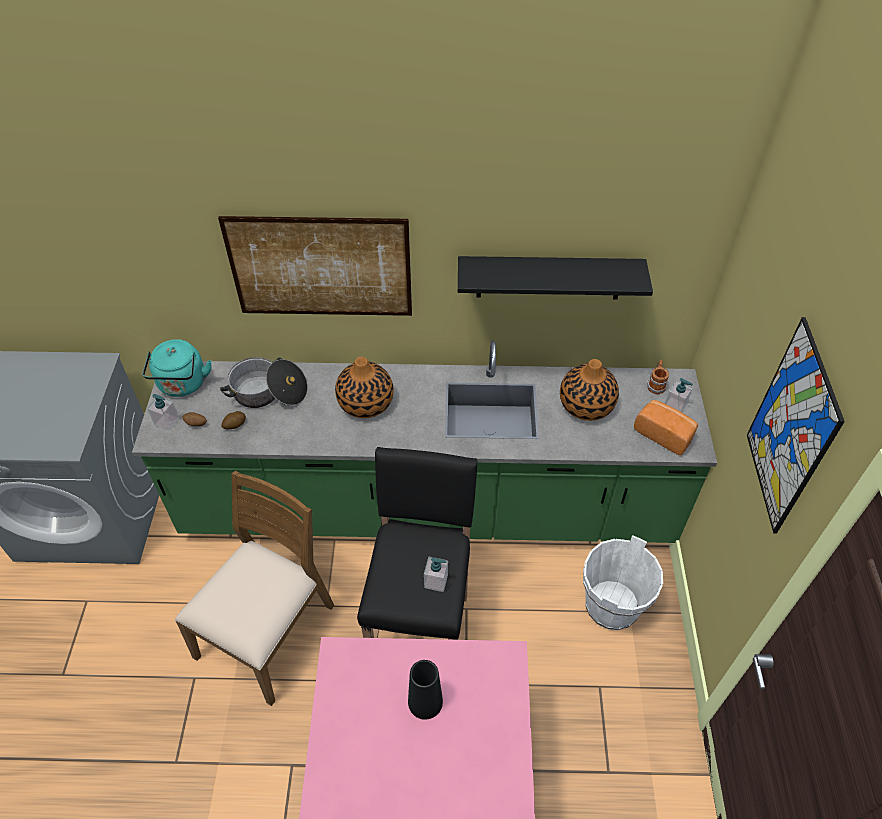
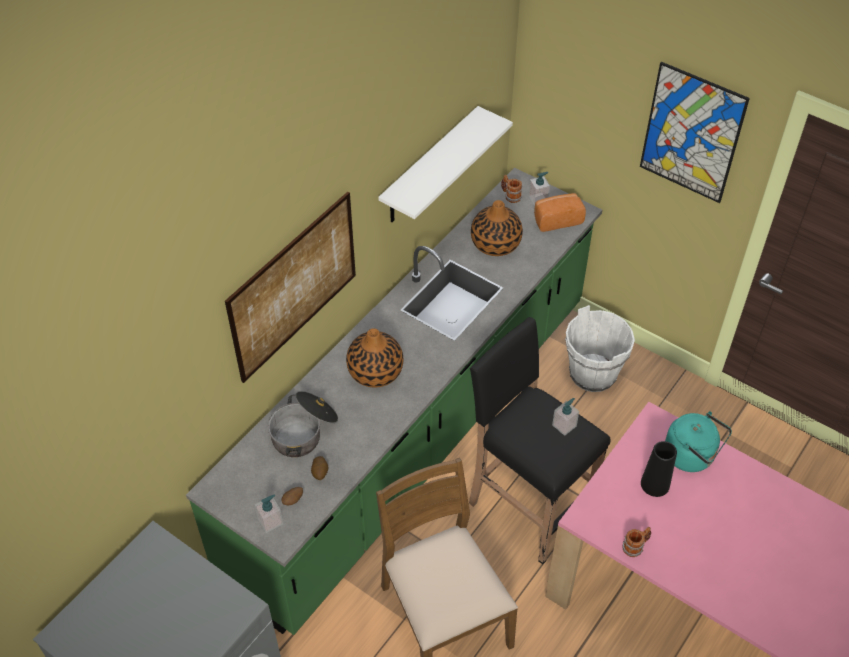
camera: 55 degrees left, 0 degrees up
turquoise kettle [142,339,212,397] -> turquoise kettle moved to [665,411,732,472]
black shelf [458,256,653,300] -> white shelf [378,106,513,222]
none -> mug [623,527,651,557]

